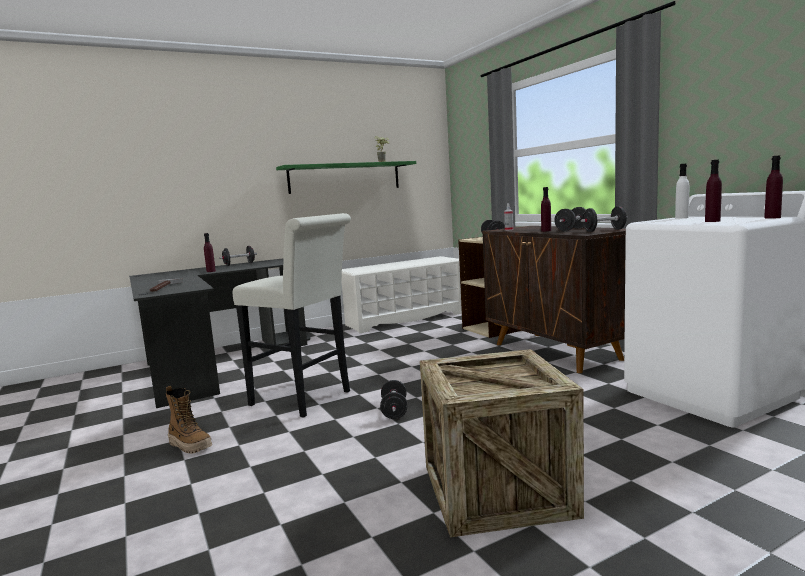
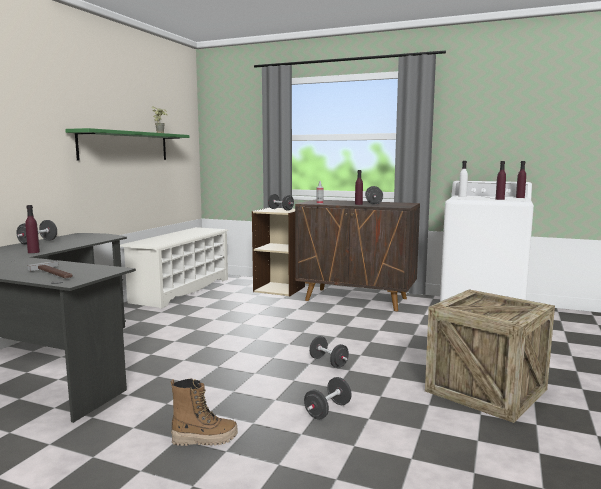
camera: 40 degrees left, 0 degrees up
white stool [233,213,351,418] -> none
black dumbbell [581,206,628,232] -> black dumbbell moved to [304,377,352,420]

